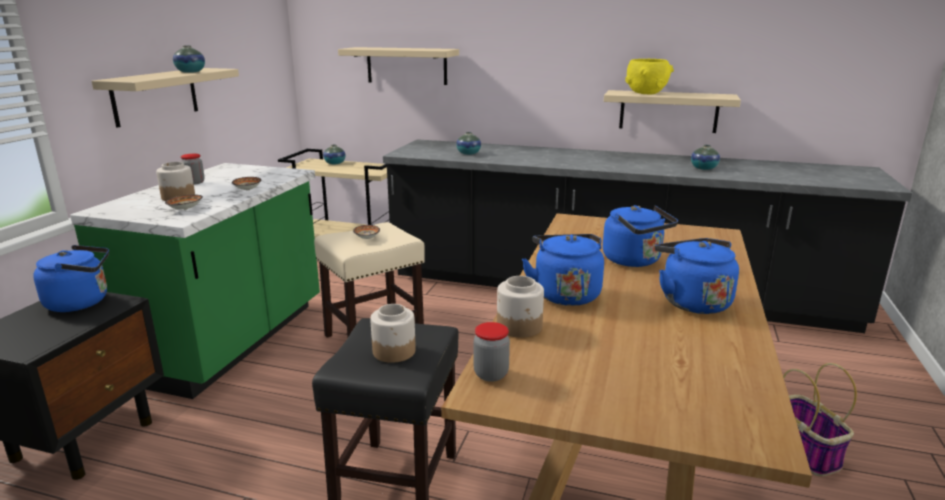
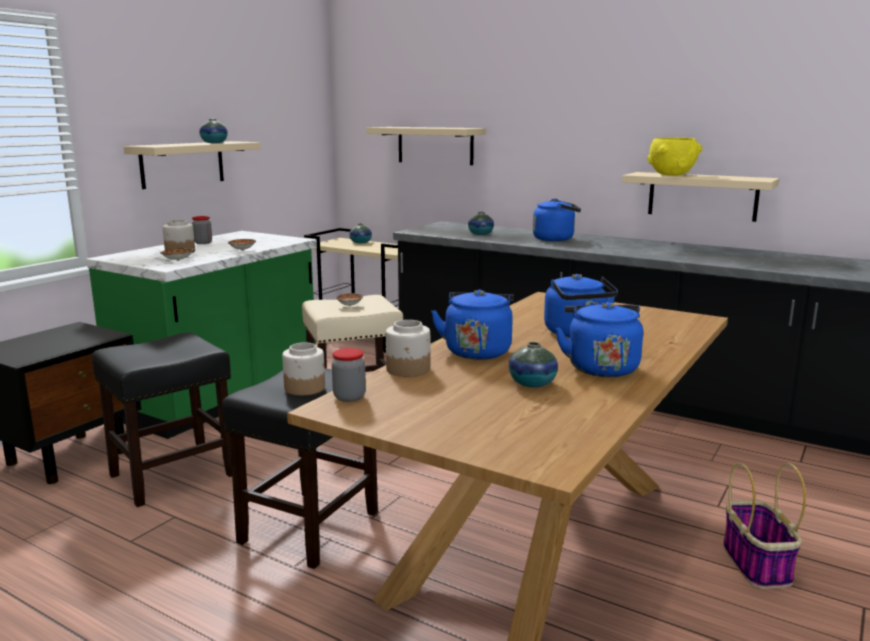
camera: 15 degrees right, 5 degrees down
blue kettle [33,245,109,312] -> blue kettle moved to [533,199,581,241]
vase [691,145,720,170] -> vase moved to [509,342,558,388]
none -> black stool [92,332,232,507]

